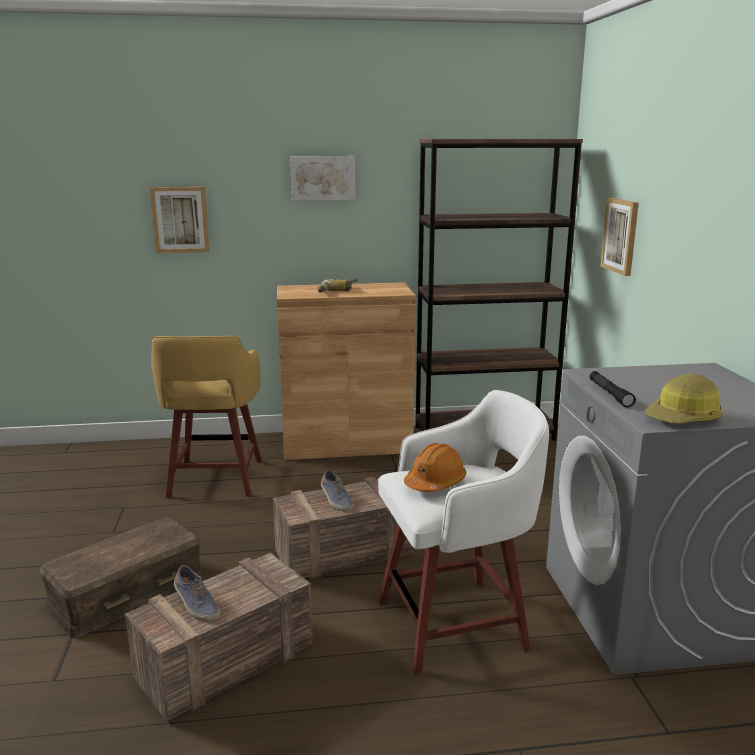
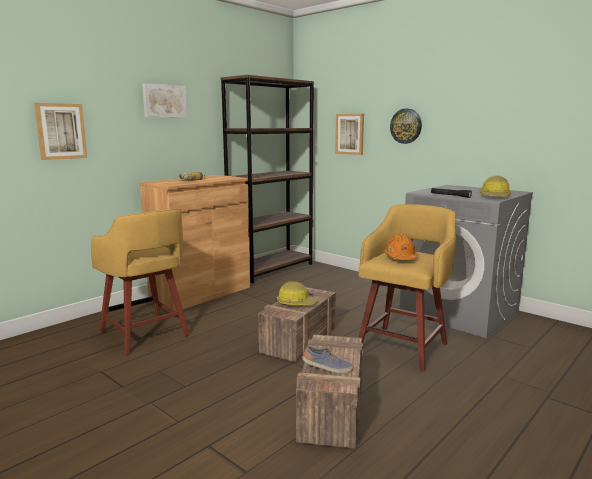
camera: 40 degrees left, 5 degrees down
brown storage box [39,517,203,638] -> none
shoe [321,470,354,511] -> hard hat [277,281,318,305]
white stool [378,390,549,675] -> yellow stool [359,204,456,372]
none -> wall clock [390,109,422,144]

